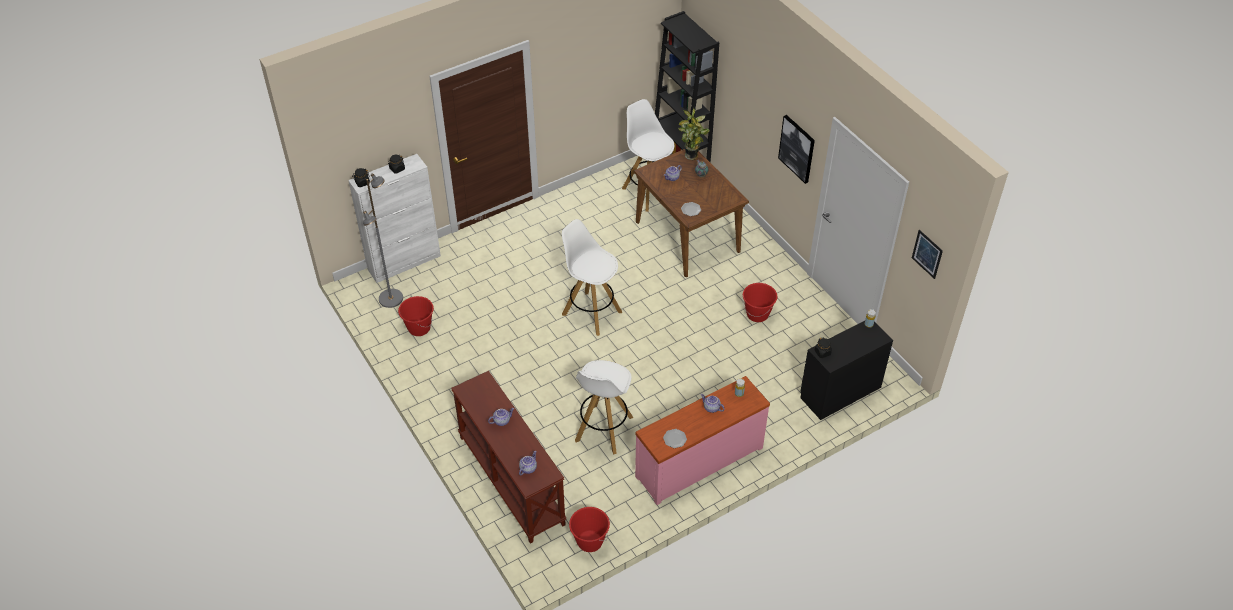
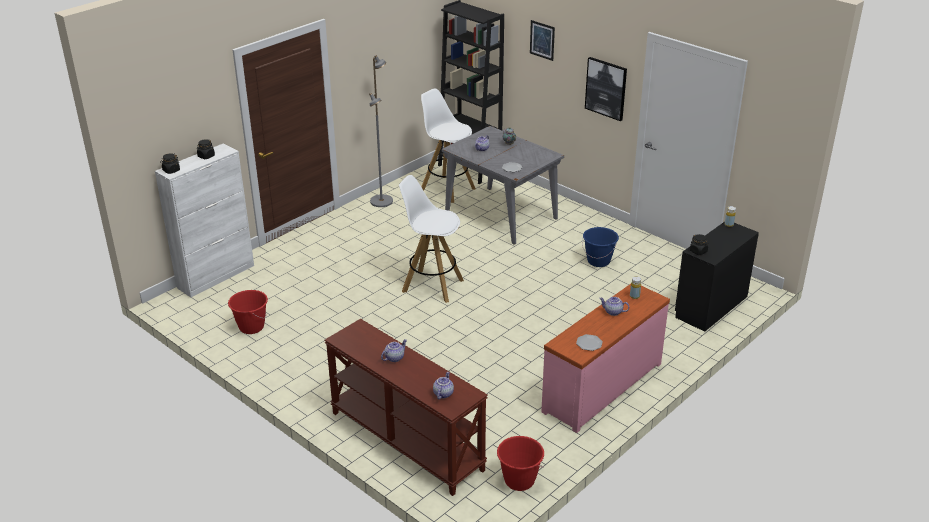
camera: 15 degrees left, 15 degrees down
grey floor lamp [363,173,403,308] -> grey floor lamp moved to [369,55,393,207]
white stool [575,360,633,455] -> none
brown dining table [634,149,749,277] -> grey dining table [442,126,564,245]
potted plant [678,108,710,160] -> none
red bucket [743,283,777,322] -> blue bucket [582,227,619,267]
picture [912,230,943,279] -> picture moved to [530,20,555,61]

